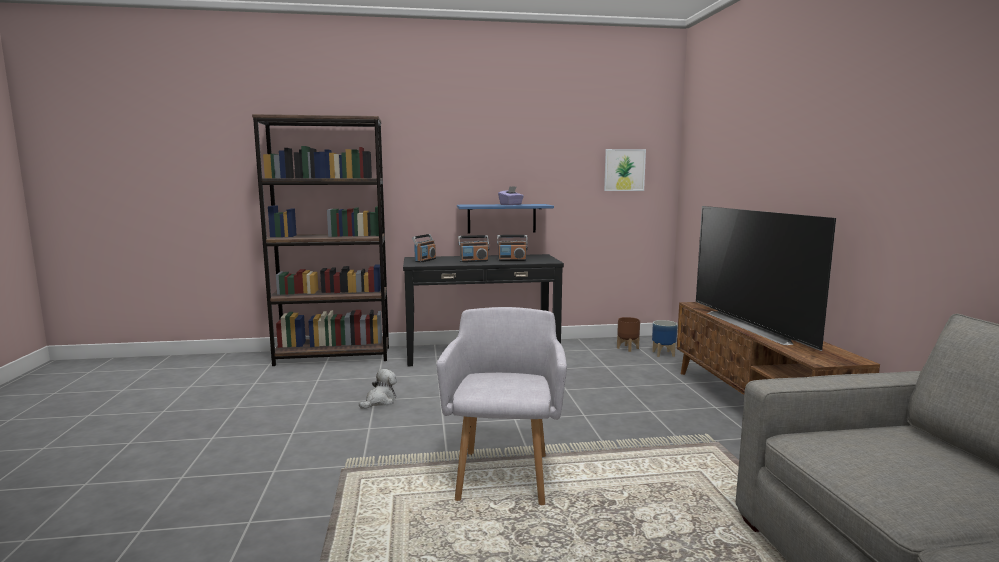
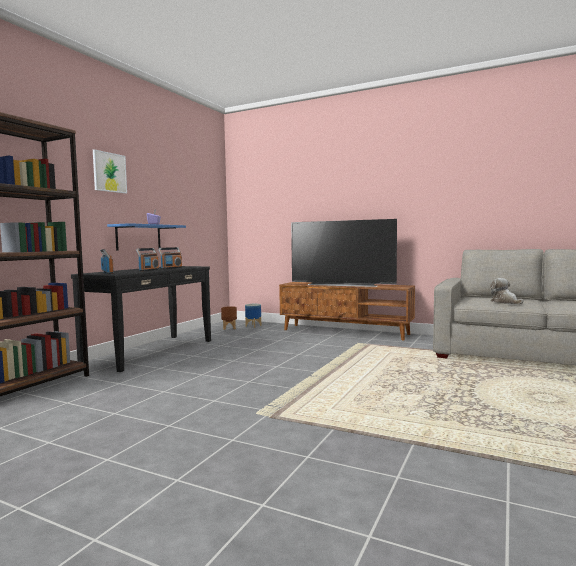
camera: 55 degrees left, 5 degrees down
plush toy [359,369,397,409] -> plush toy moved to [490,278,523,304]
grey armchair [436,307,567,505] -> none
picture [604,149,646,191] -> picture moved to [93,149,127,194]

